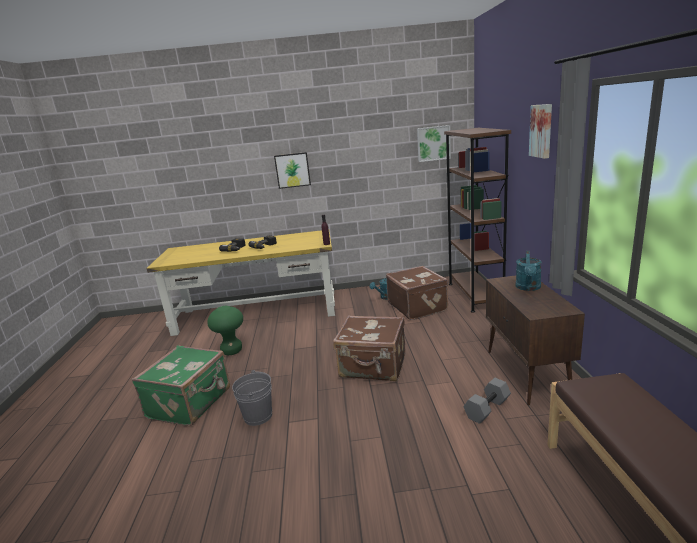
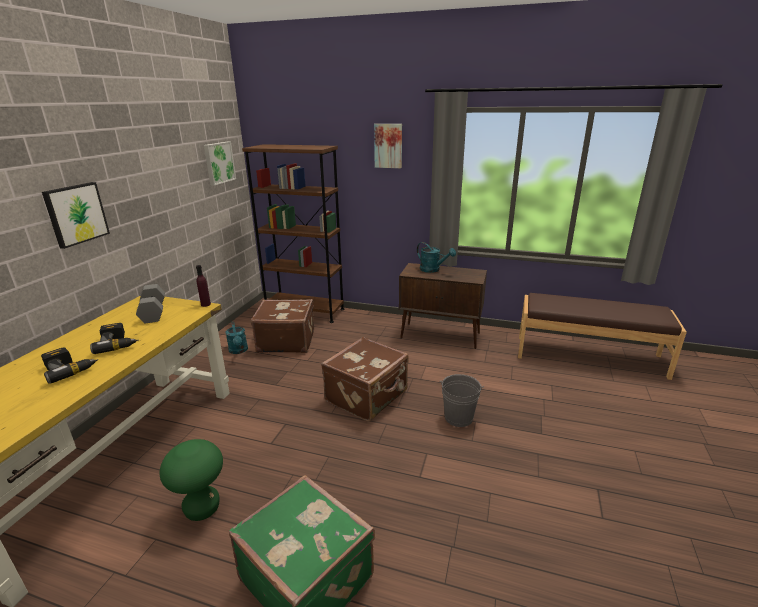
camera: 70 degrees left, 5 degrees up
grey bucket [232,370,272,426] -> grey bucket moved to [440,374,484,427]
grey dumbbell [464,378,511,424] -> grey dumbbell moved to [136,284,165,324]

